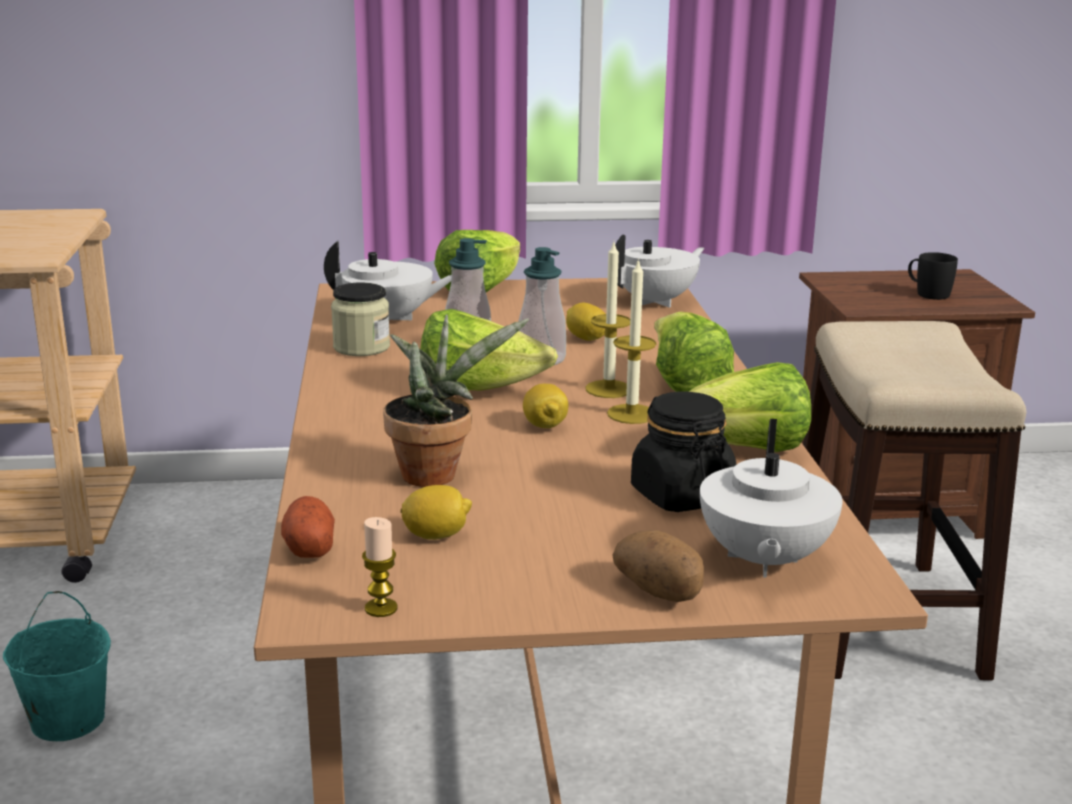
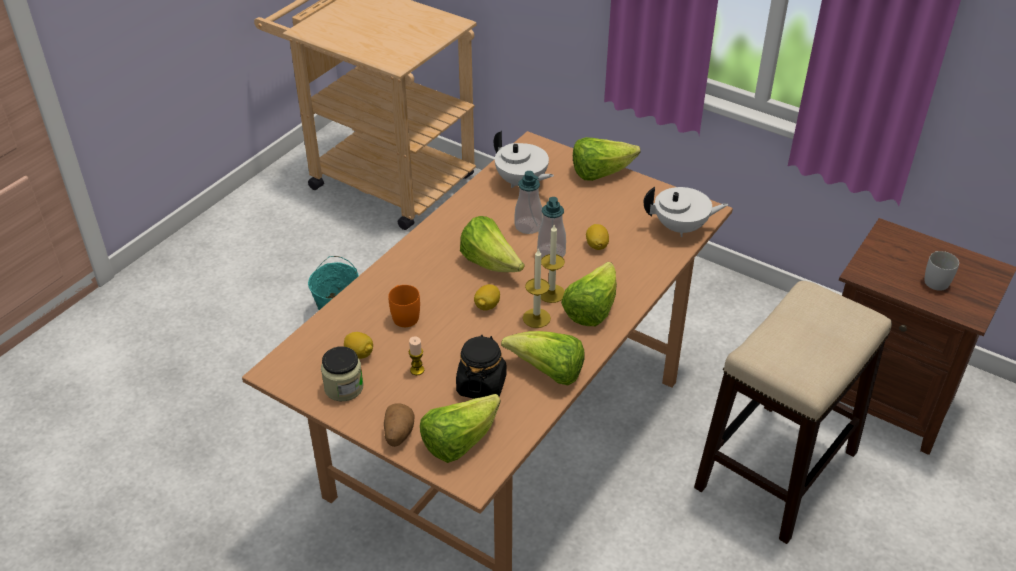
camera: 40 degrees right, 20 degrees up
potato [281,496,335,558] -> none
jar [331,283,390,356] -> jar moved to [321,346,364,401]
candle [362,517,397,617] -> candle moved to [409,336,424,375]
potted plant [383,314,529,487] -> orange mug [388,285,420,327]
white teapot [700,419,843,578] -> lettuce [420,394,500,463]
black mug [908,252,958,300] -> white mug [924,251,959,291]

